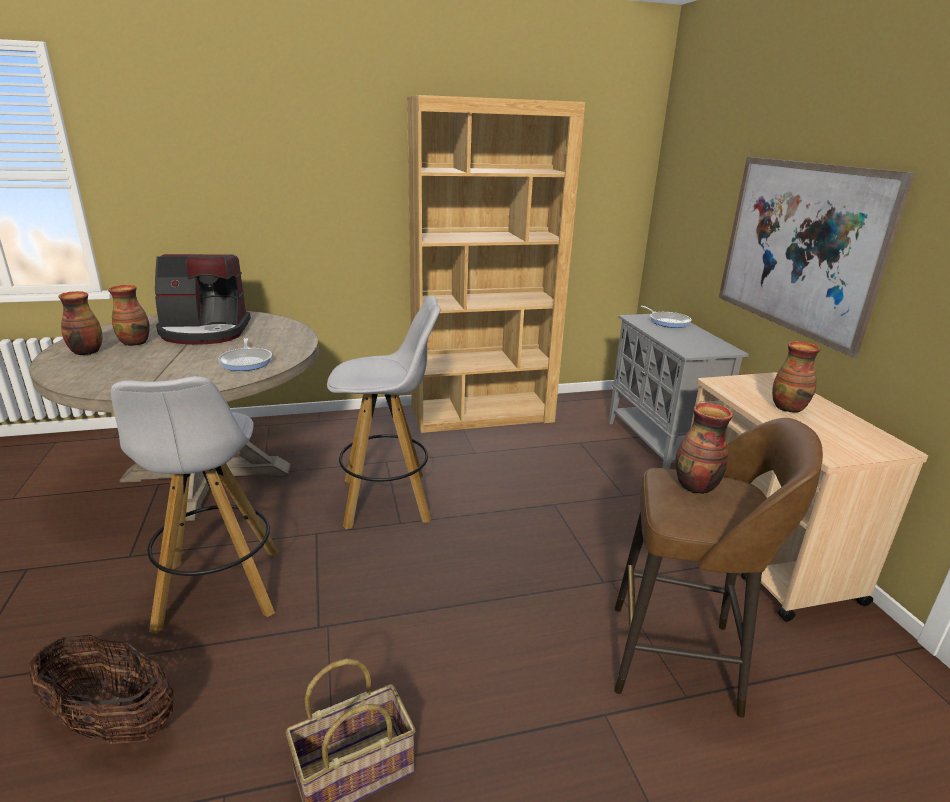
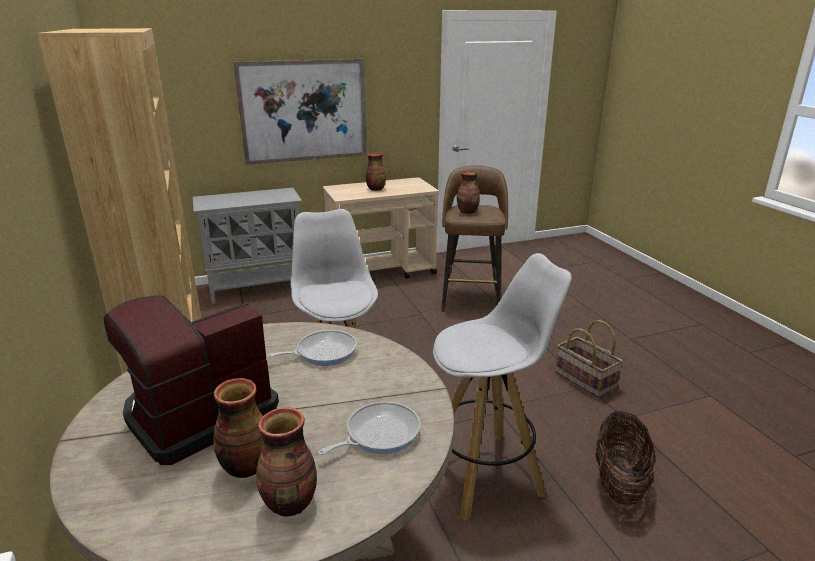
camera: 95 degrees left, 0 degrees up
coffee machine [155,254,251,345] -> coffee machine turned 120 degrees counterclockwise [104,295,279,465]
frying pan [641,306,691,328] -> frying pan moved to [318,402,420,455]

